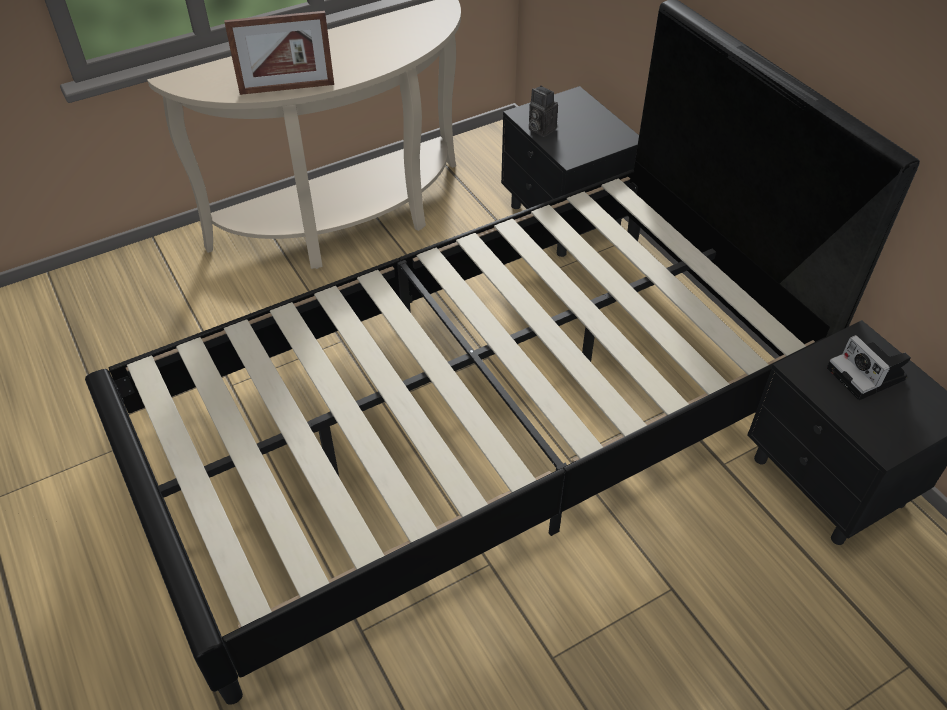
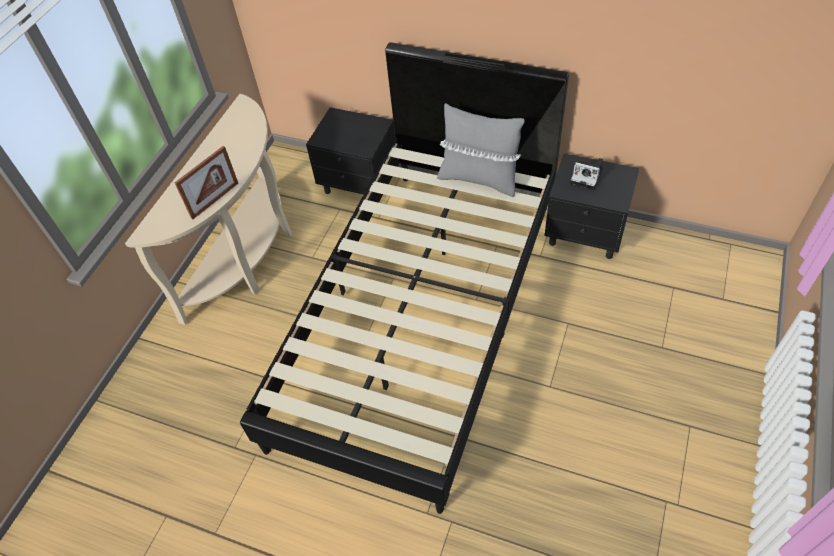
camera: 35 degrees left, 5 degrees up
camera [529,86,558,137] -> none
none -> grey pillow [437,103,525,197]

